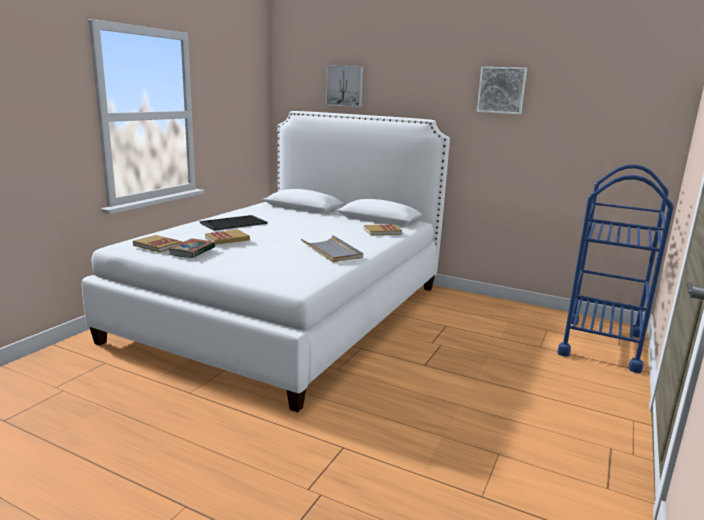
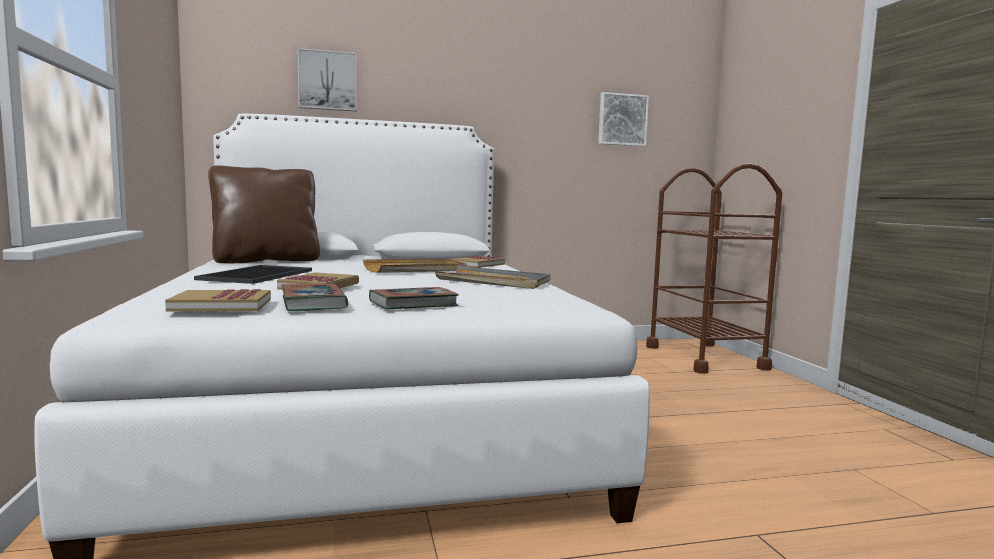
camera: 40 degrees left, 10 degrees down
picture [477,67,527,114] -> picture moved to [598,92,649,146]
blue cart [557,164,674,373] -> brown cart [646,163,782,374]
none -> brown pillow [208,166,320,263]
none -> beige tray [363,259,467,273]
none -> book [369,287,459,310]

